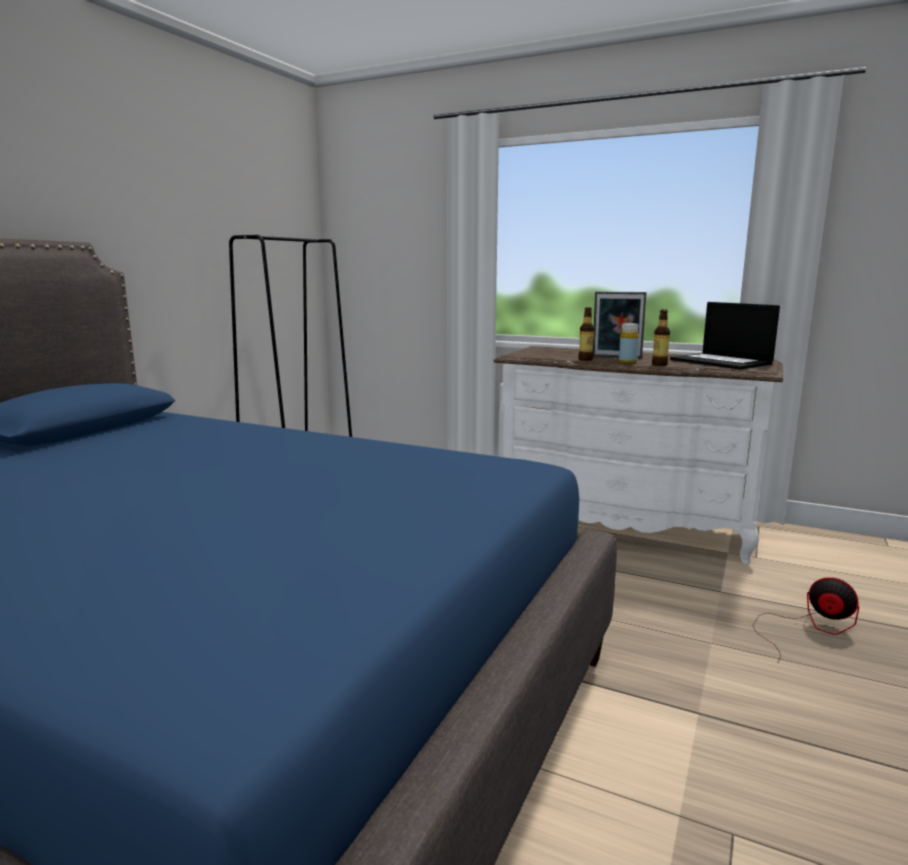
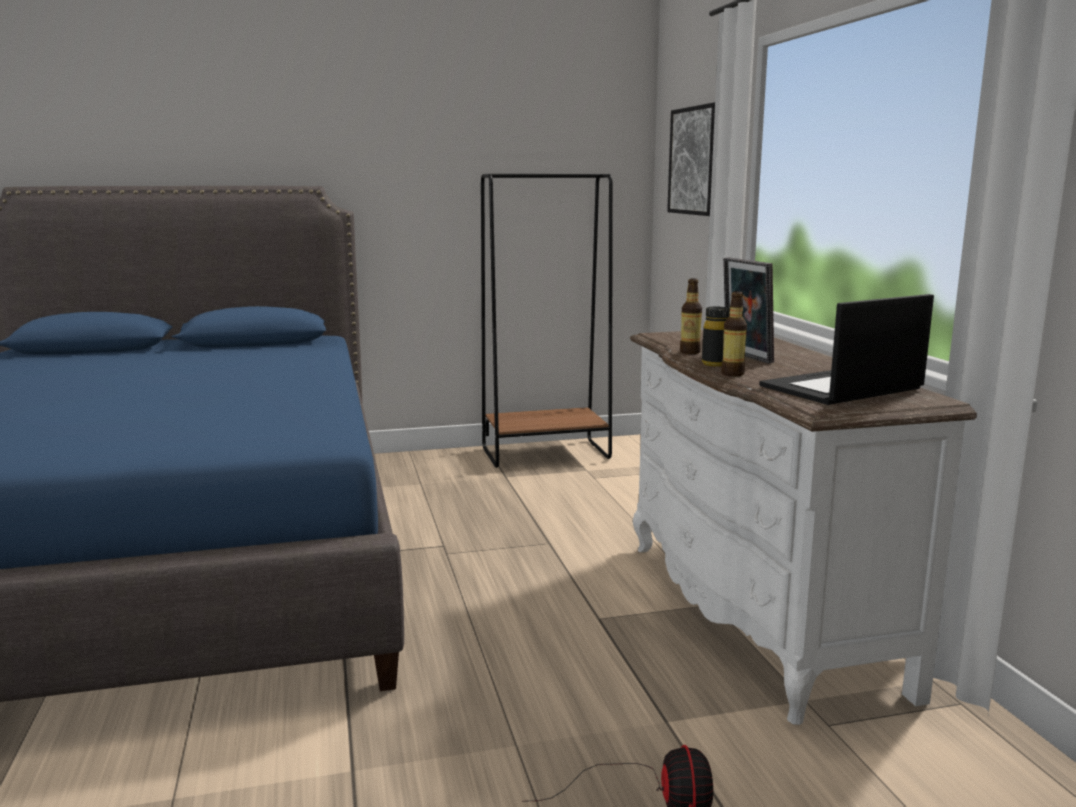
camera: 50 degrees right, 0 degrees up
yellow bottle [619,323,639,364] -> black bottle [702,307,730,366]
laptop [670,302,780,370] -> laptop turned 45 degrees clockwise [759,294,934,405]
none -> picture [667,102,715,216]

